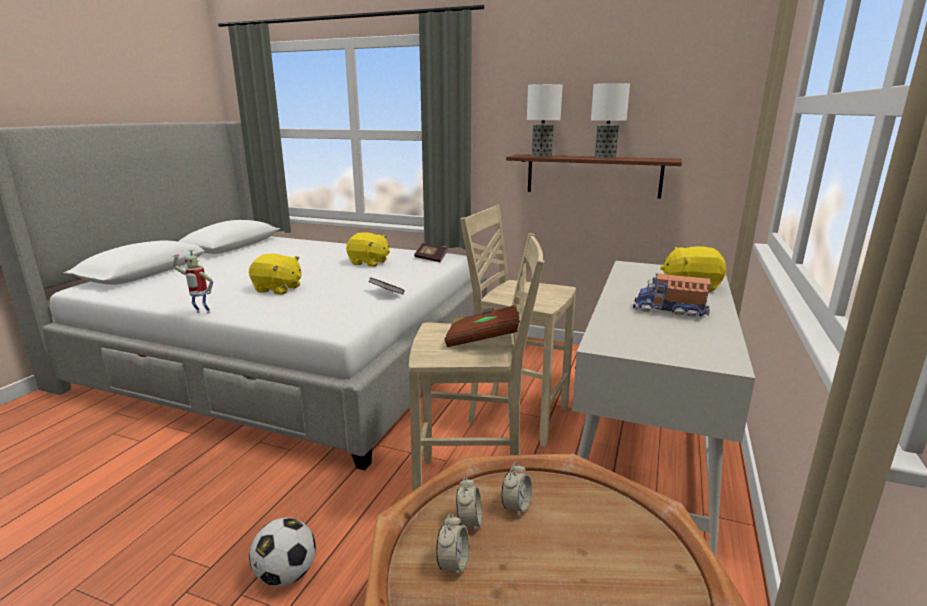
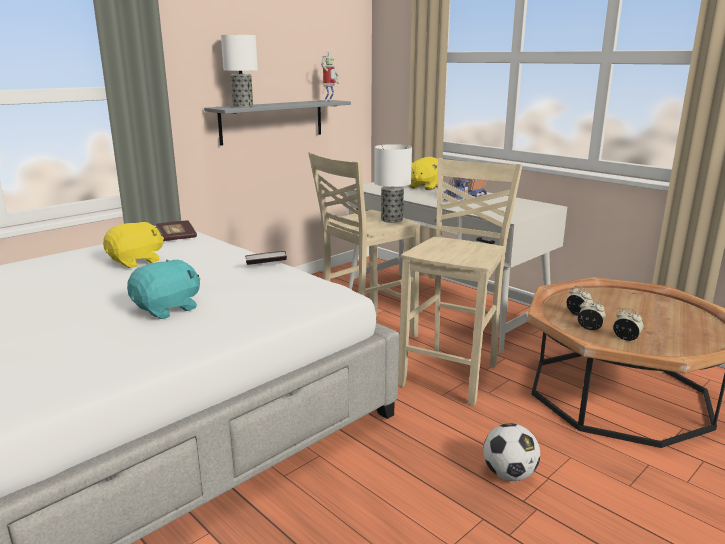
camera: 65 degrees left, 0 degrees up
toy robot [172,249,213,313] -> toy robot moved to [321,53,339,101]
yellow plush toy [249,254,302,295] -> turquoise plush toy [127,260,200,319]
brown book [445,304,520,347] -> none
brown shelf [506,154,682,199] -> grey shelf [204,100,351,146]
table lamp [591,83,630,158] -> table lamp moved to [374,144,412,223]

